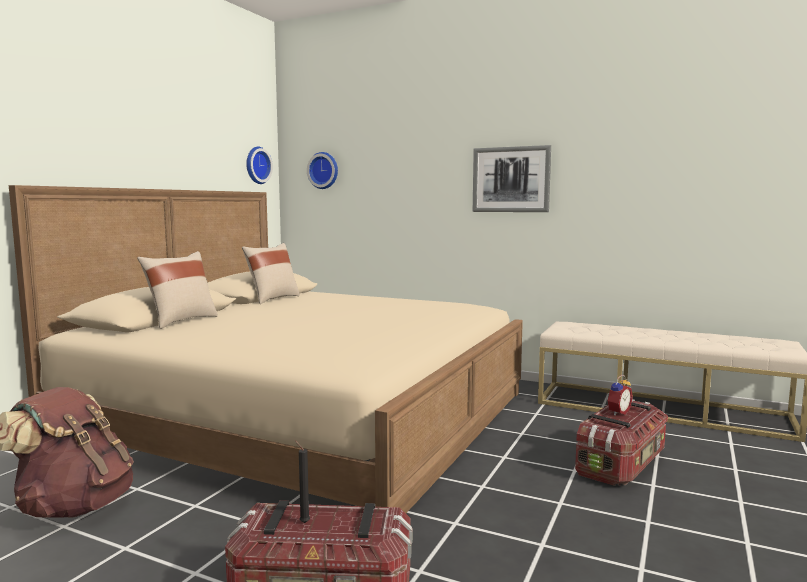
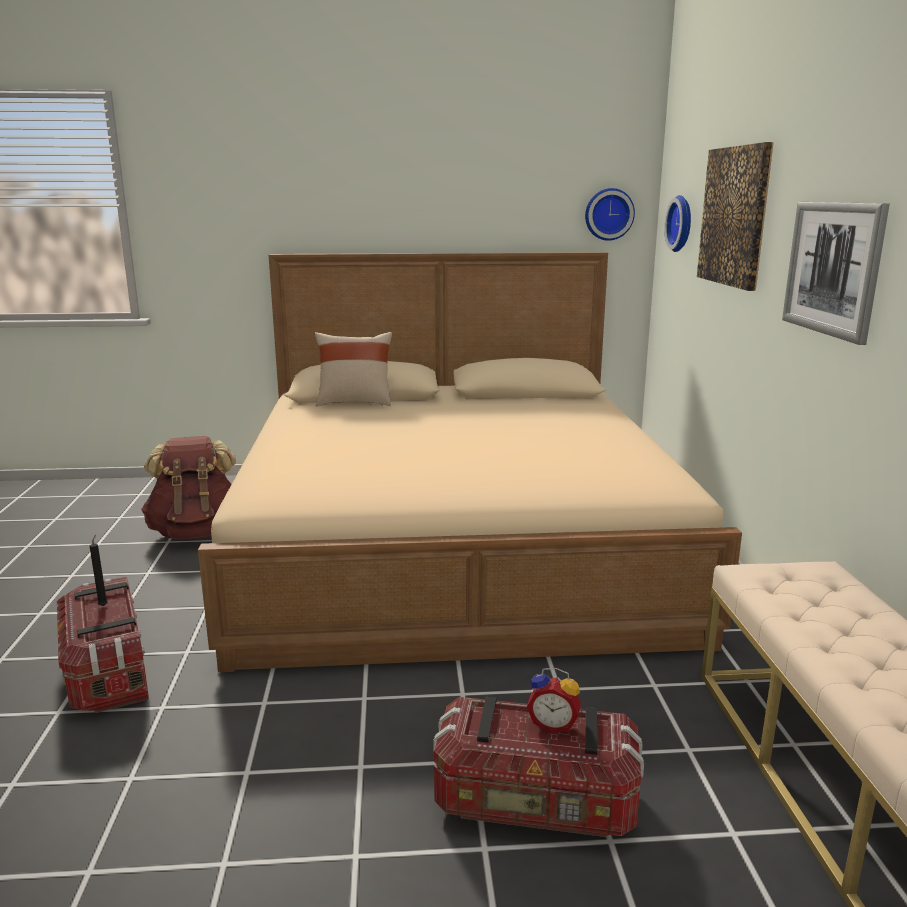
camera: 60 degrees right, 10 degrees up
beige pillow [242,243,300,304] -> none
none -> picture [697,142,774,291]

